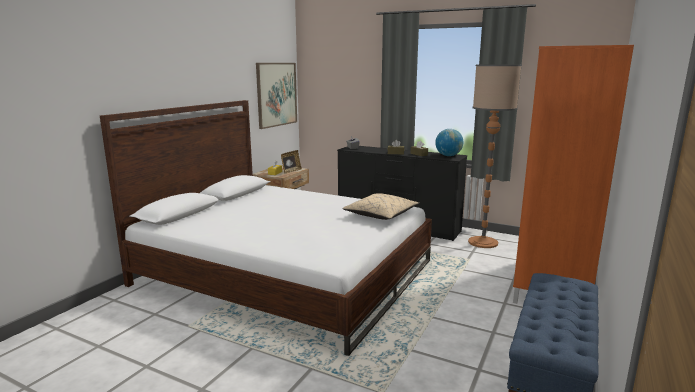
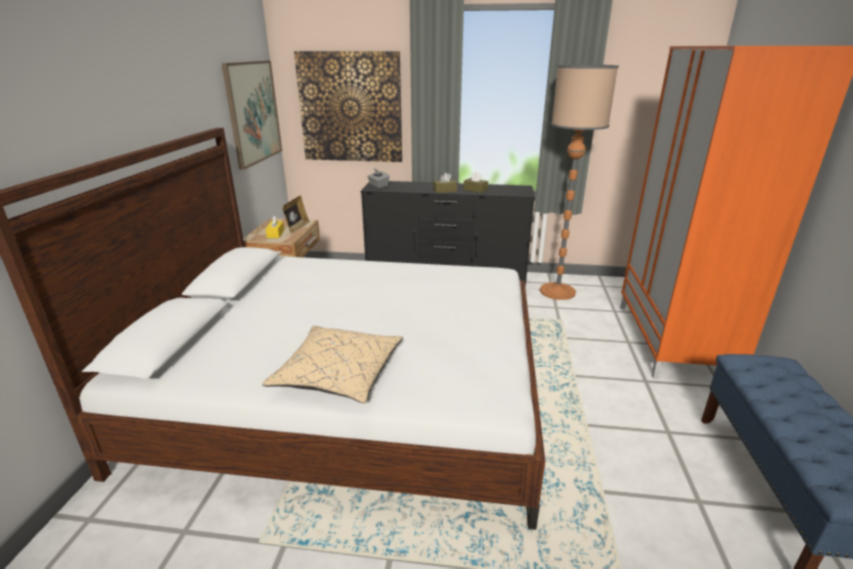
camera: 20 degrees left, 10 degrees up
beige pillow [342,193,419,220] -> beige pillow moved to [262,326,403,403]
globe [435,129,463,156] -> none
none -> picture [294,51,402,162]

